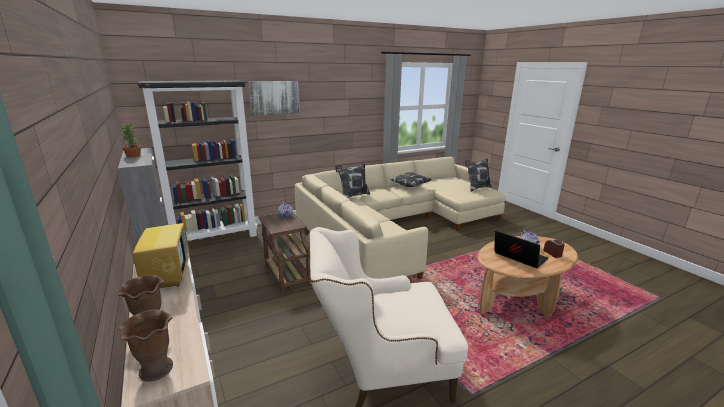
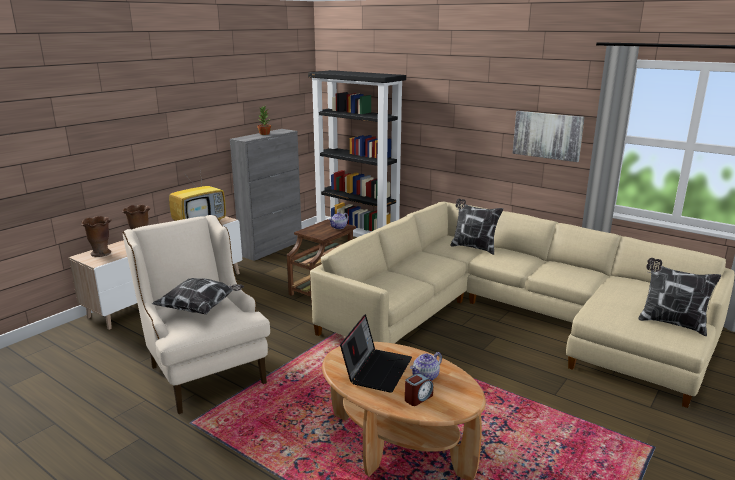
camera: 65 degrees right, 0 degrees up
picture [248,81,300,115] -> picture moved to [513,111,585,162]
pillow [390,172,431,187] -> pillow moved to [152,278,244,314]

